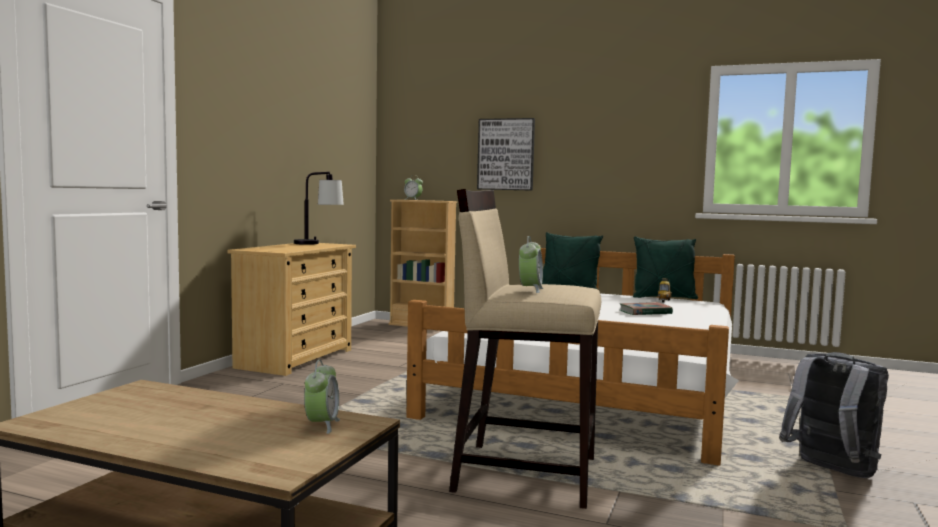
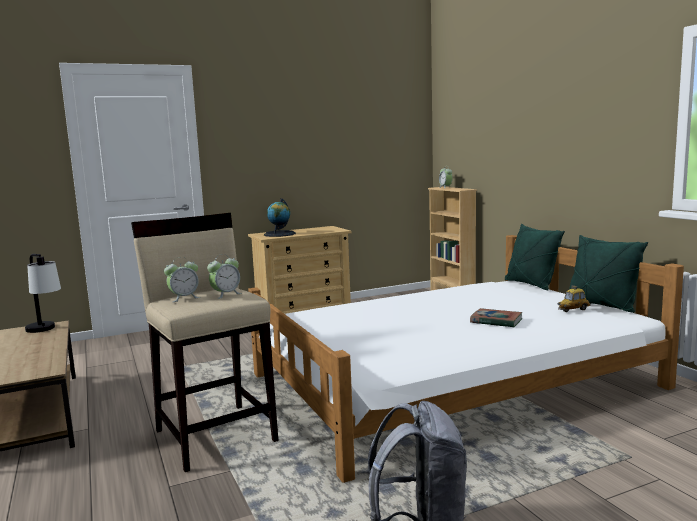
camera: 45 degrees right, 5 degrees up
table lamp [294,172,344,245] -> table lamp moved to [25,254,61,333]
alarm clock [304,360,340,434] -> alarm clock moved to [207,254,242,299]
picture [477,118,535,191] -> none
none -> globe [264,198,296,237]

